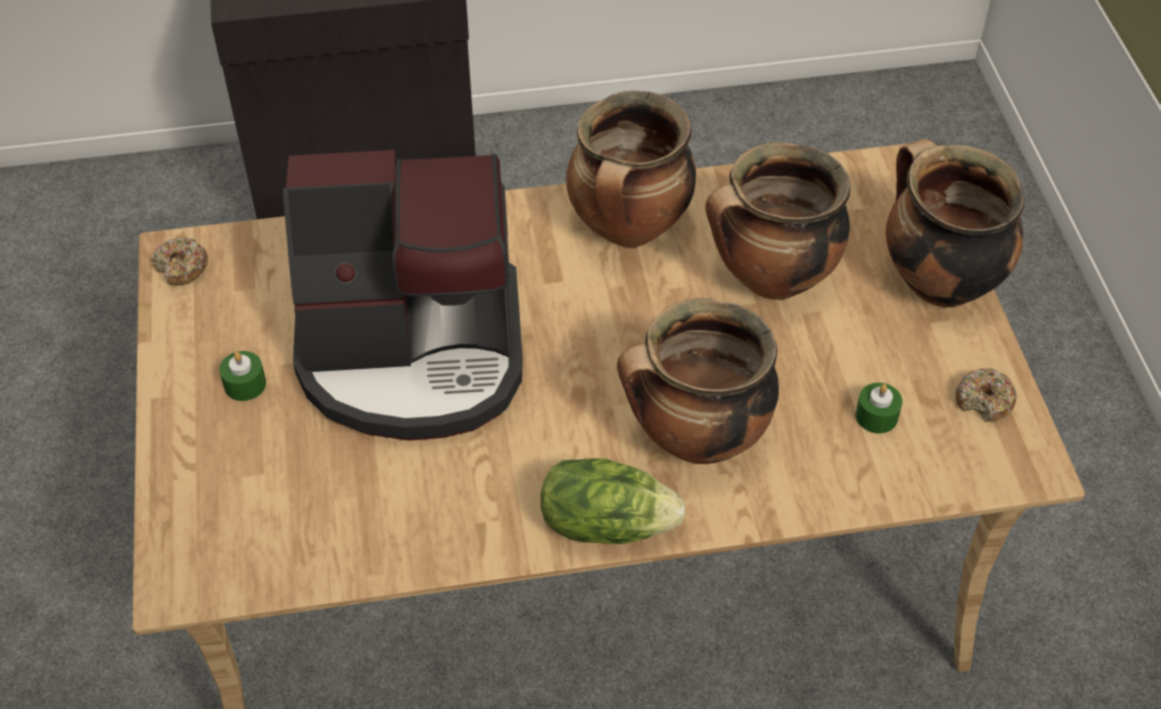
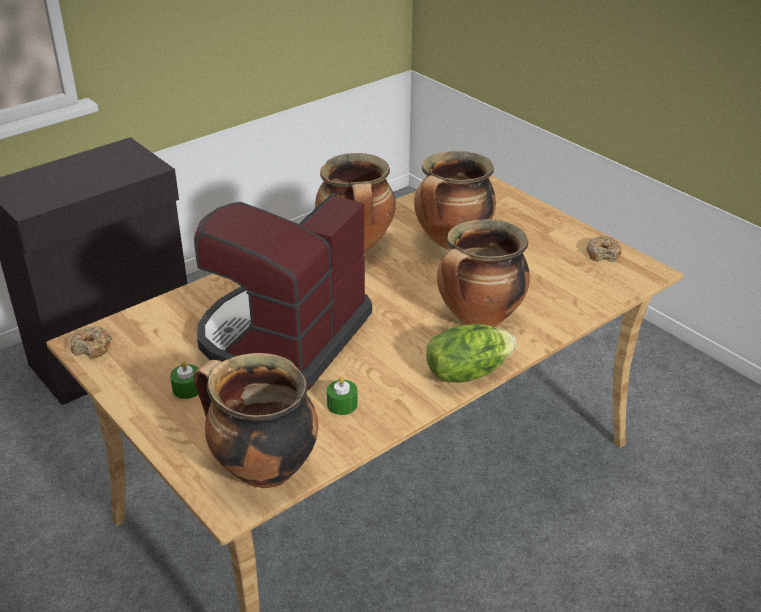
camera: 30 degrees left, 15 degrees down
coffee machine [283,150,523,441] -> coffee machine turned 150 degrees clockwise [194,193,372,390]
green candle [855,383,902,433] -> green candle moved to [327,376,358,415]
cooking pot [886,139,1024,308] -> cooking pot moved to [194,353,318,488]

